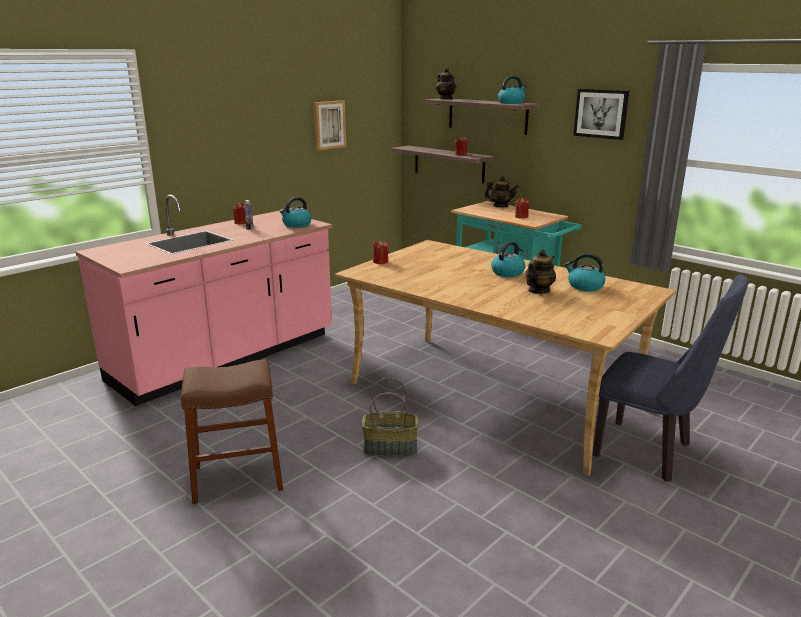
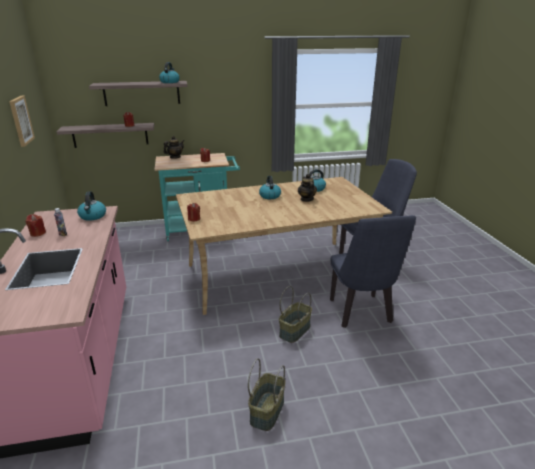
camera: 55 degrees left, 5 degrees up
brown stool [181,359,283,504] -> basket [248,358,285,431]
teapot [436,68,456,99] -> none
picture [573,89,629,140] -> none
none -> blue chair [330,215,416,328]

